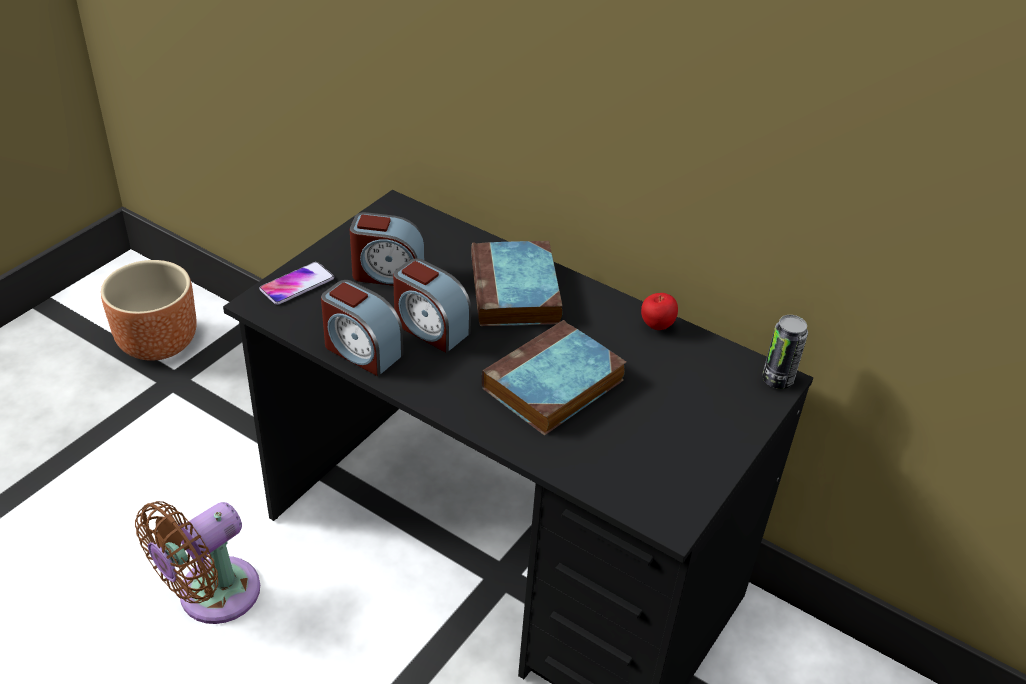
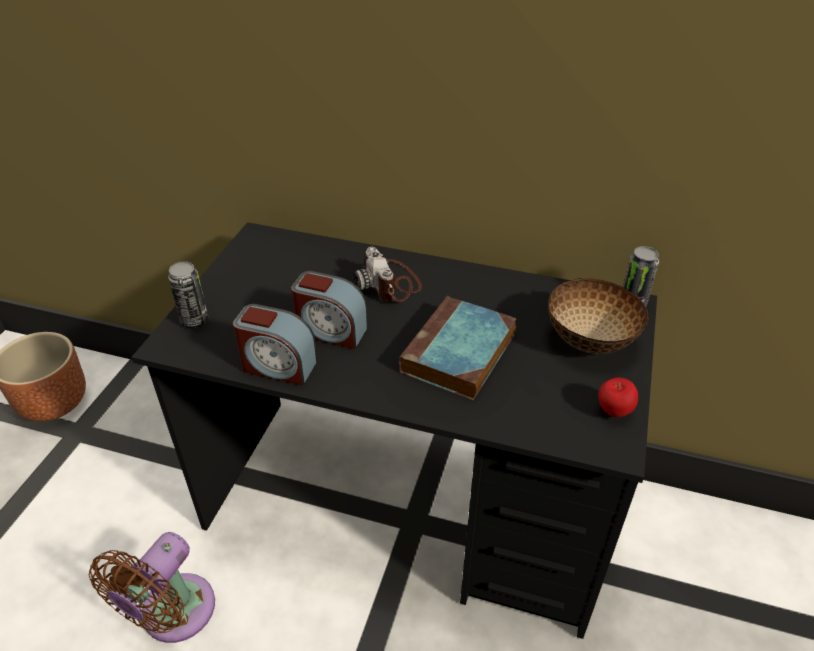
camera: 15 degrees left, 0 degrees up
phone [259,262,334,305] -> can [168,261,208,328]
alarm clock [350,212,425,286] -> none
book [471,241,563,326] -> camera [354,247,422,302]
apple [641,293,678,330] -> apple moved to [598,377,638,417]
none -> bowl [548,278,649,354]

